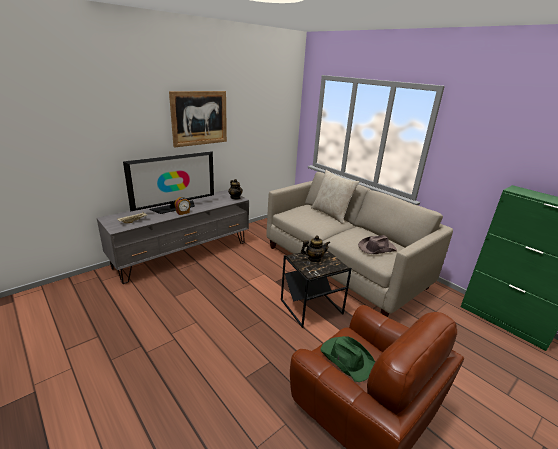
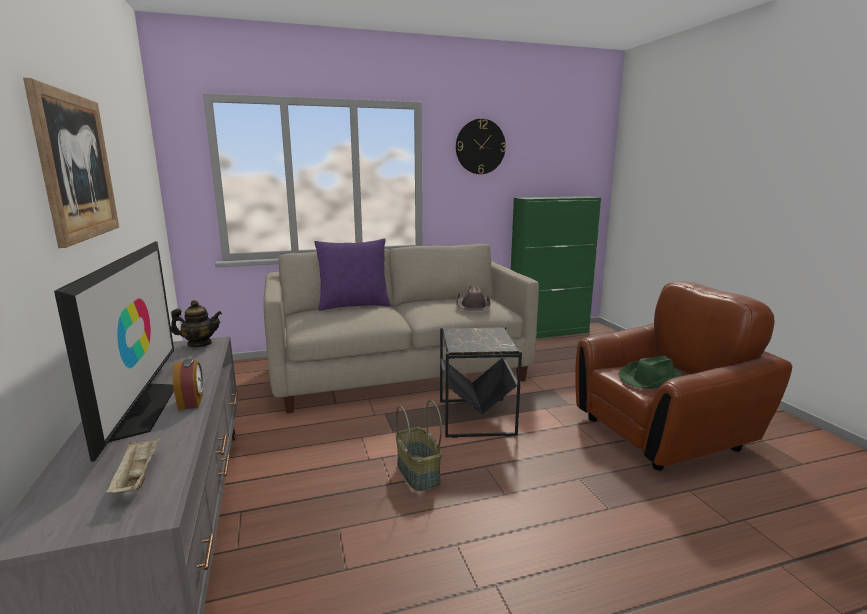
camera: 65 degrees left, 10 degrees down
teapot [301,235,330,262] -> none
beige pillow [311,170,359,224] -> purple pillow [315,238,391,311]
none -> basket [396,400,442,491]
none -> wall clock [456,119,506,174]

